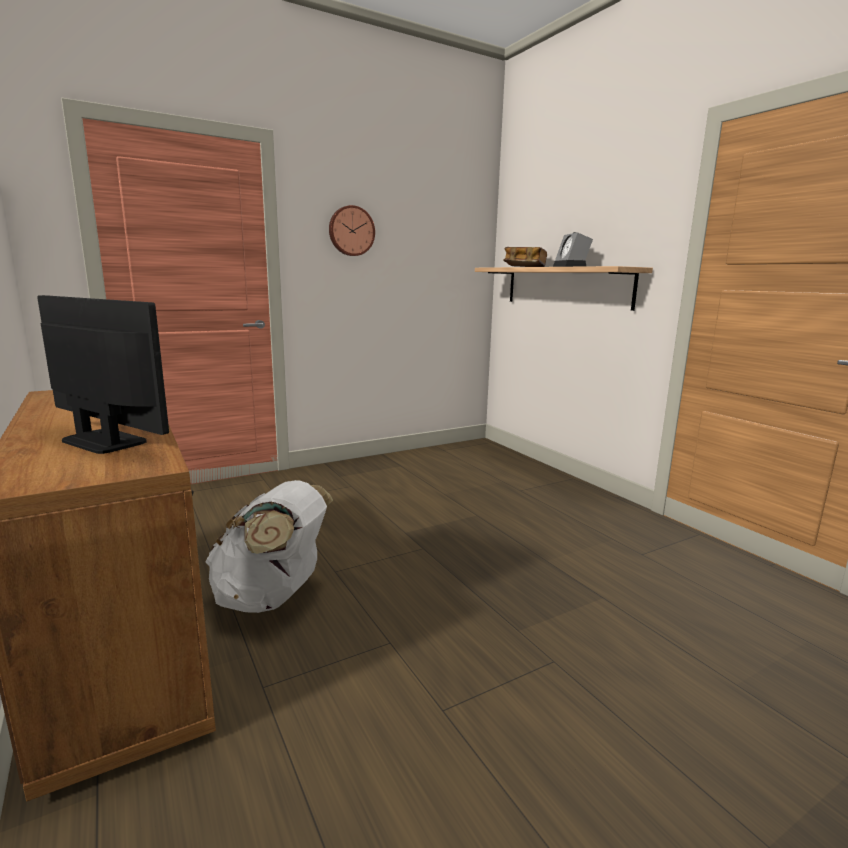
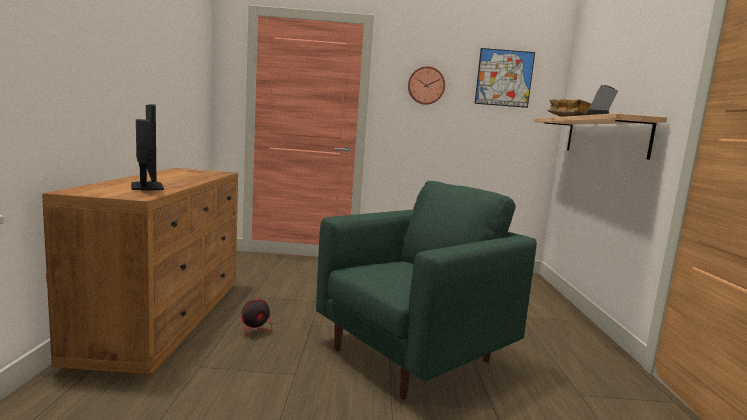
camera: 30 degrees right, 5 degrees down
white backpack [206,480,333,613] -> fan [240,299,283,338]
none -> green armchair [316,181,537,400]
none -> picture [475,48,535,108]

